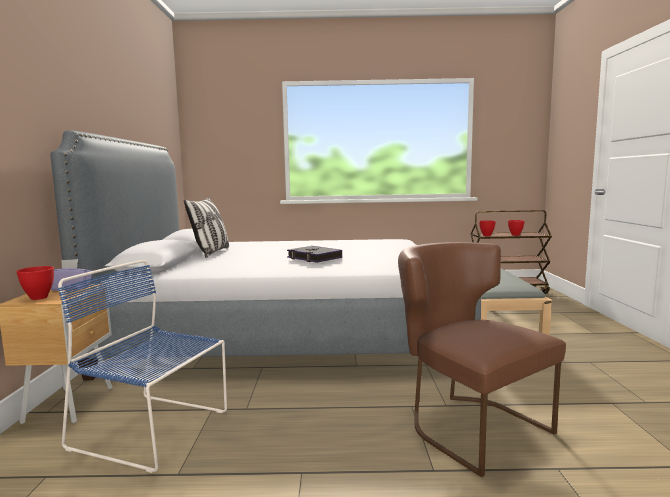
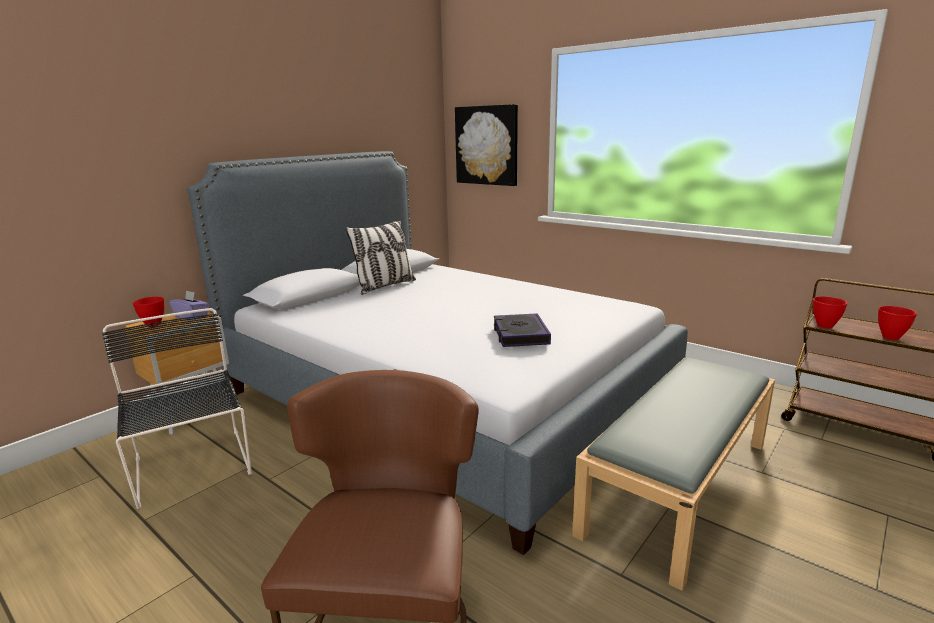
camera: 40 degrees right, 10 degrees up
blue chair [58,260,227,473] -> black chair [102,308,252,509]
book [287,246,342,263] -> book moved to [494,313,551,347]
none -> picture [455,104,518,186]

